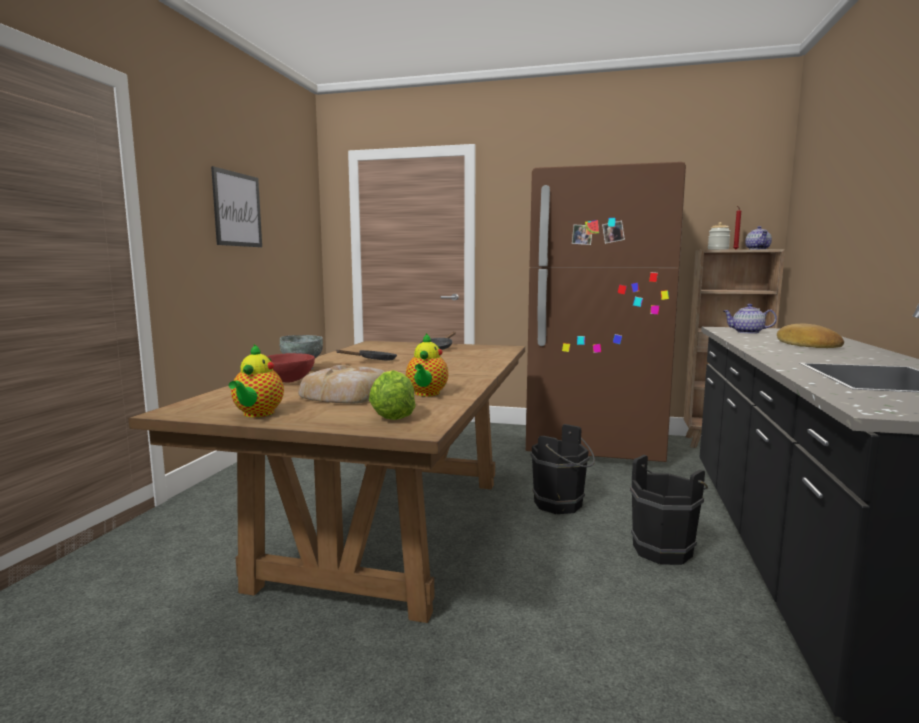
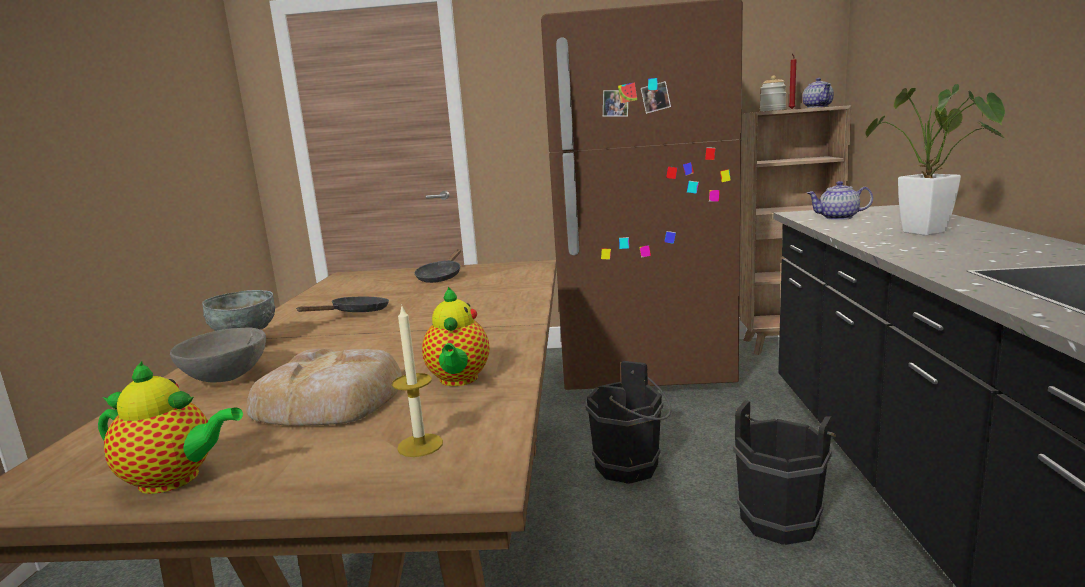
camera: 10 degrees left, 5 degrees up
picture [211,166,262,247] -> none
teapot [228,344,284,417] -> teapot turned 75 degrees counterclockwise [98,361,243,494]
red bowl [267,353,315,382] -> grey bowl [170,327,266,382]
lettuce [369,370,416,420] -> candle [392,304,443,457]
bread [777,324,844,348] -> potted plant [865,84,1007,236]

